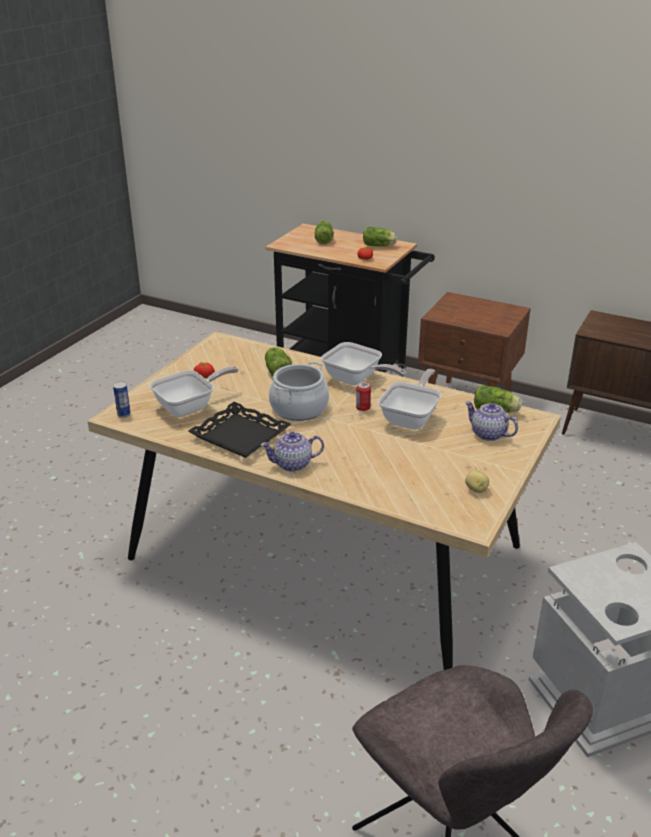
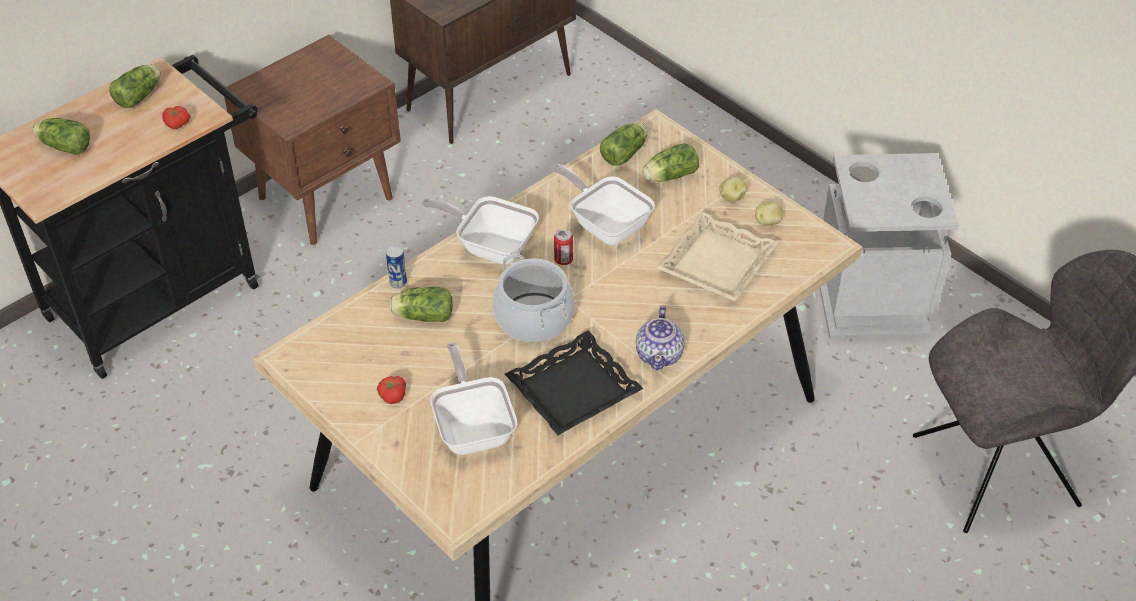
camera: 70 degrees left, 15 degrees up
can [113,382,131,418] -> can moved to [386,245,407,288]
frying pan [321,342,406,385] -> frying pan turned 120 degrees counterclockwise [421,196,539,264]
teapot [465,401,518,441] -> lettuce [643,143,699,181]
none -> beige tray [656,211,778,301]
none -> potato [719,177,747,202]

